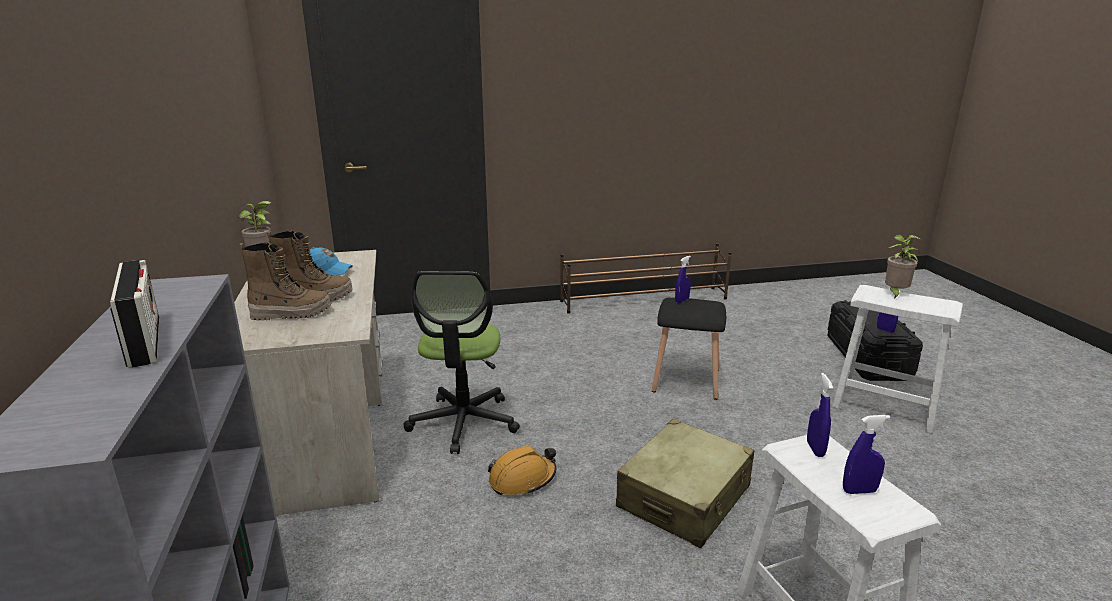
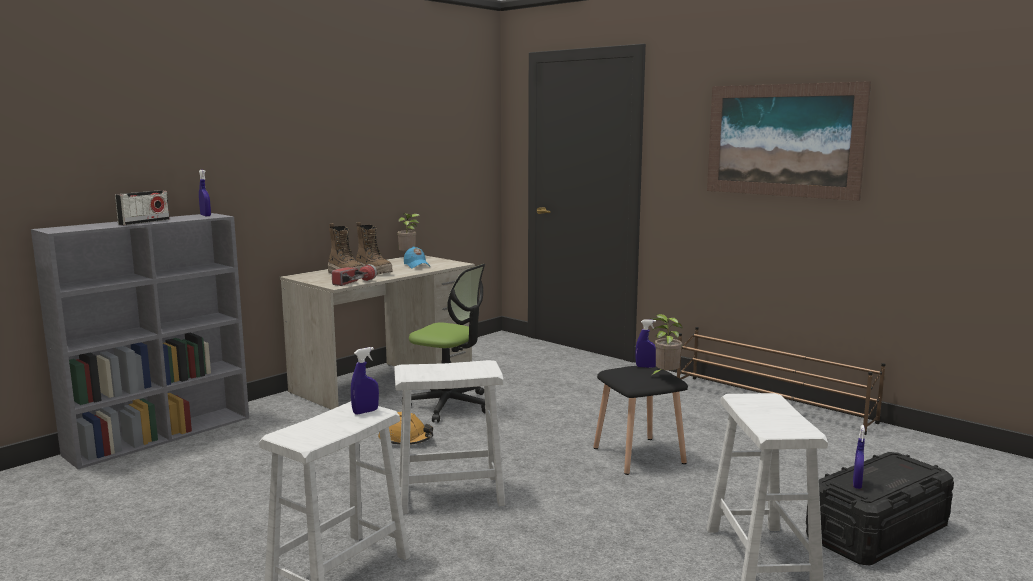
camera: 55 degrees right, 10 degrees down
office chair [404,271,520,454] -> office chair turned 120 degrees counterclockwise [409,264,486,422]
beige suitcase [616,419,755,548] -> white stool [394,360,505,514]
blue spray bottle [843,415,891,494] -> blue spray bottle moved to [199,170,211,216]
potted plant [885,235,920,299] -> potted plant moved to [650,314,683,376]
none -> flashlight [332,264,377,286]
none -> picture [707,81,871,201]

